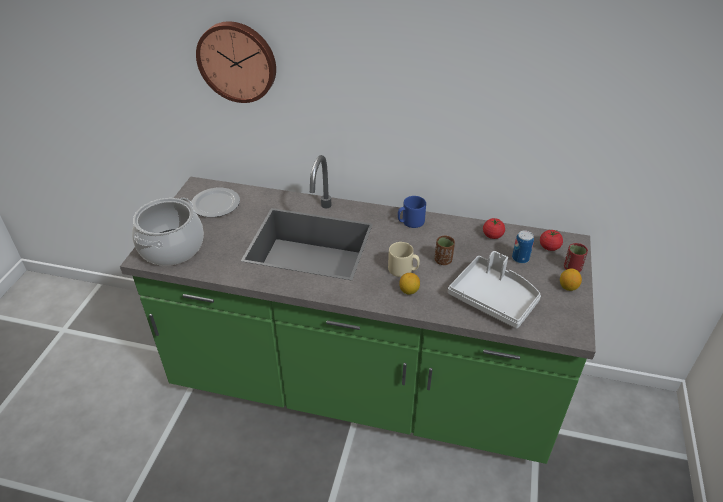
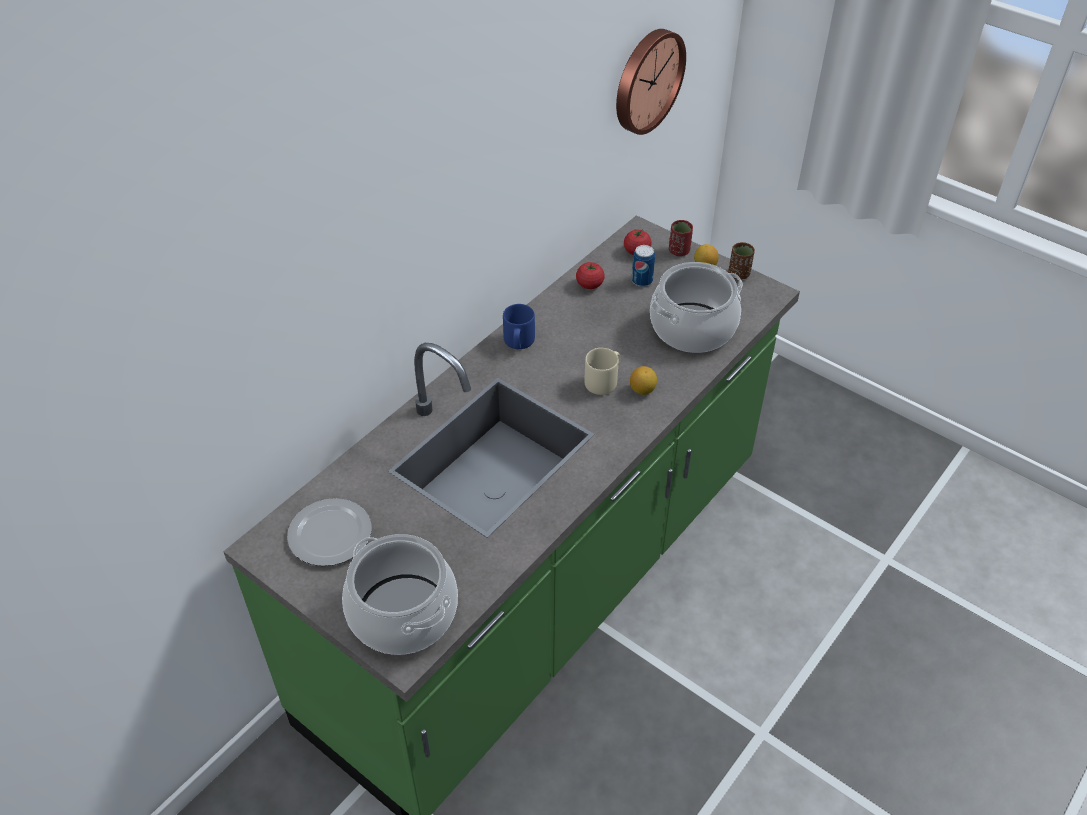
camera: 65 degrees left, 5 degrees up
wall clock [196,21,276,103] -> wall clock moved to [616,29,686,135]
brown cup [434,235,455,265] -> brown cup moved to [728,242,755,279]
grey tray [448,251,541,329] -> cooking pot [650,262,742,353]

